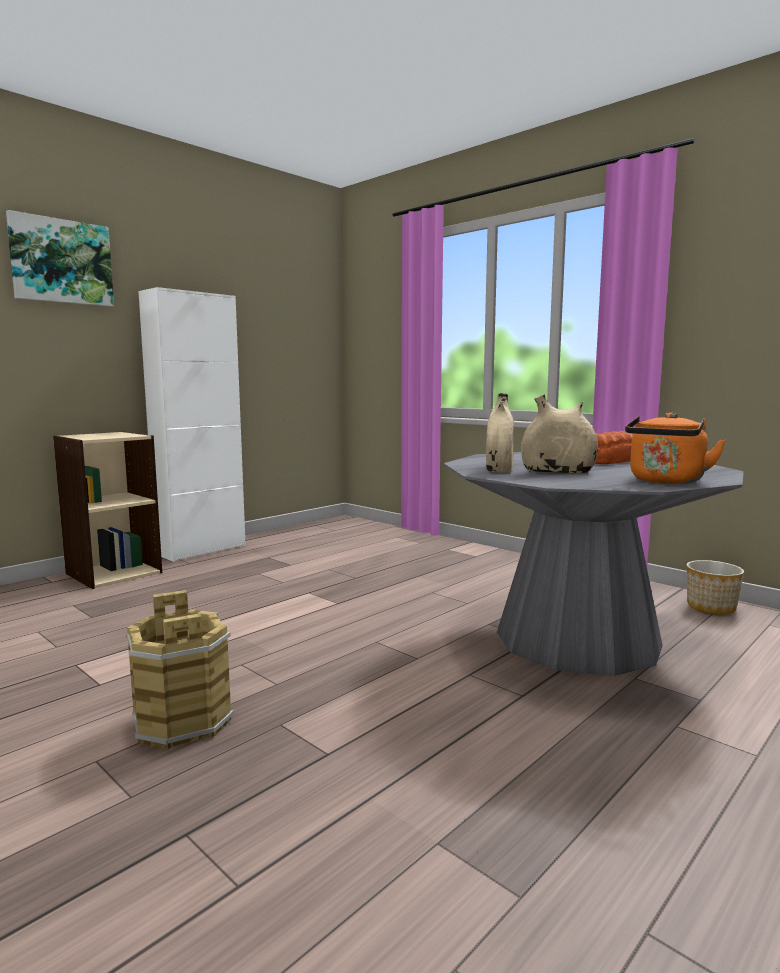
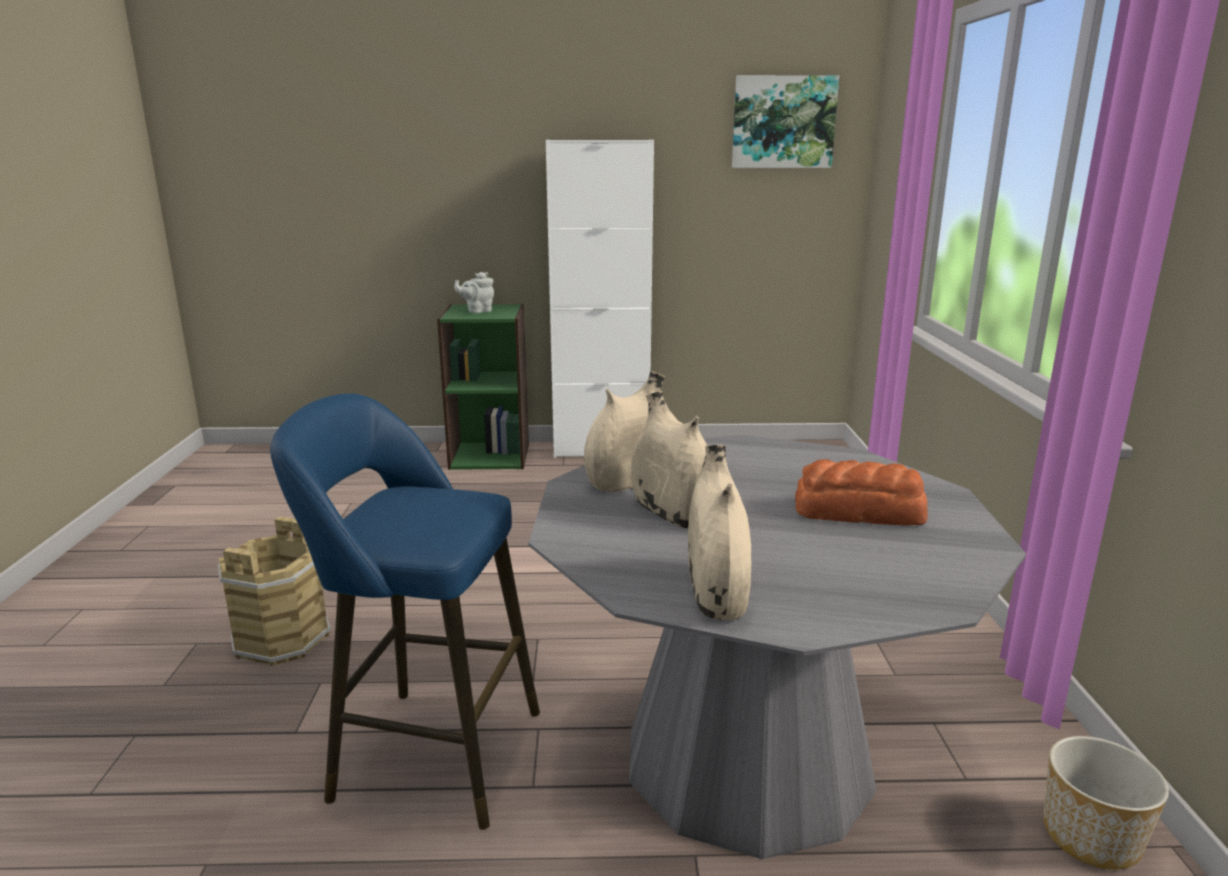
camera: 45 degrees right, 10 degrees up
picture [6,210,114,307] -> picture moved to [732,75,839,168]
beige bookcase [53,432,162,589] -> green bookcase [437,304,529,470]
orange kettle [625,413,726,484] -> beige vase [688,445,752,620]
none -> blue stool [270,393,540,830]
none -> grey teapot [454,272,494,313]

